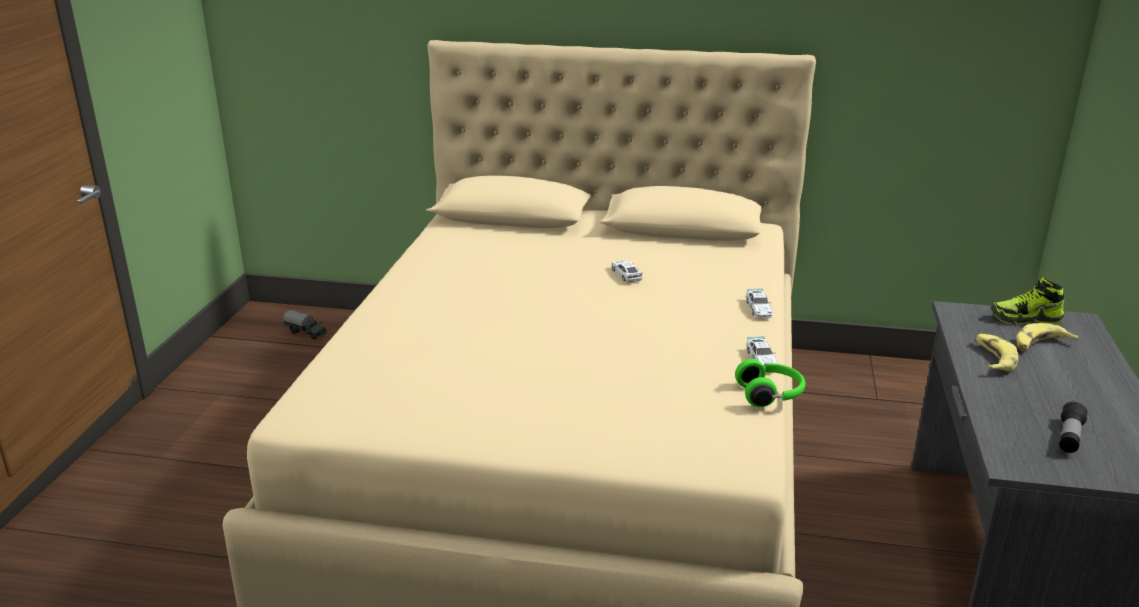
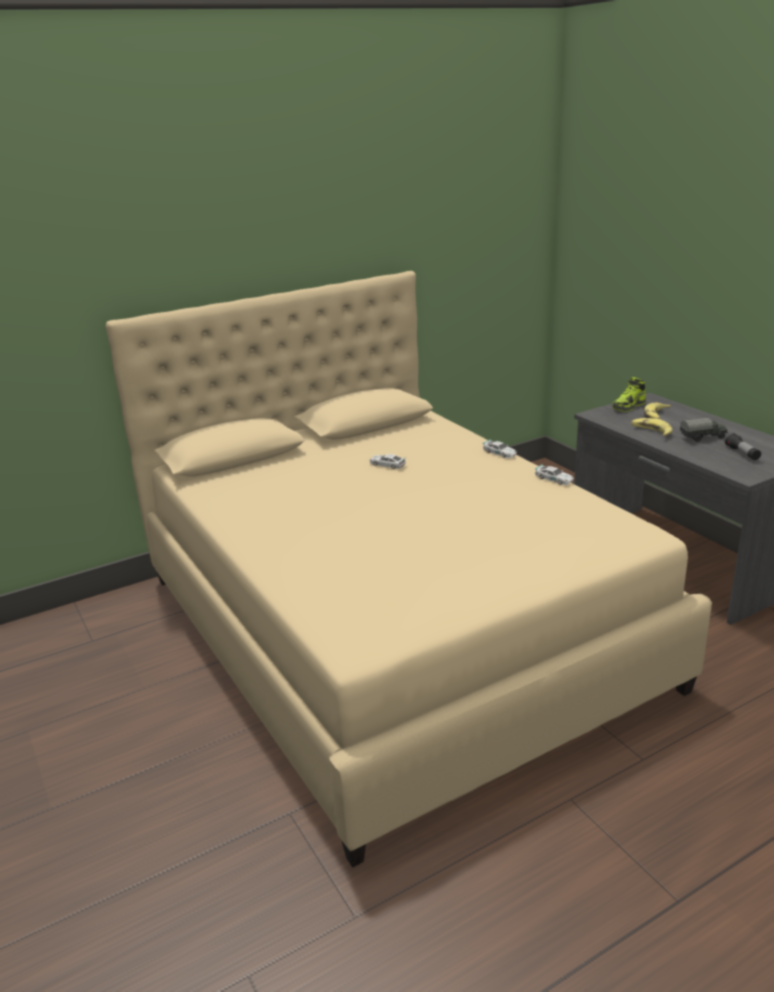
camera: 40 degrees left, 0 degrees up
toy truck [283,310,327,340] -> toy truck moved to [680,418,728,442]
green headphones [735,359,806,407] -> none

